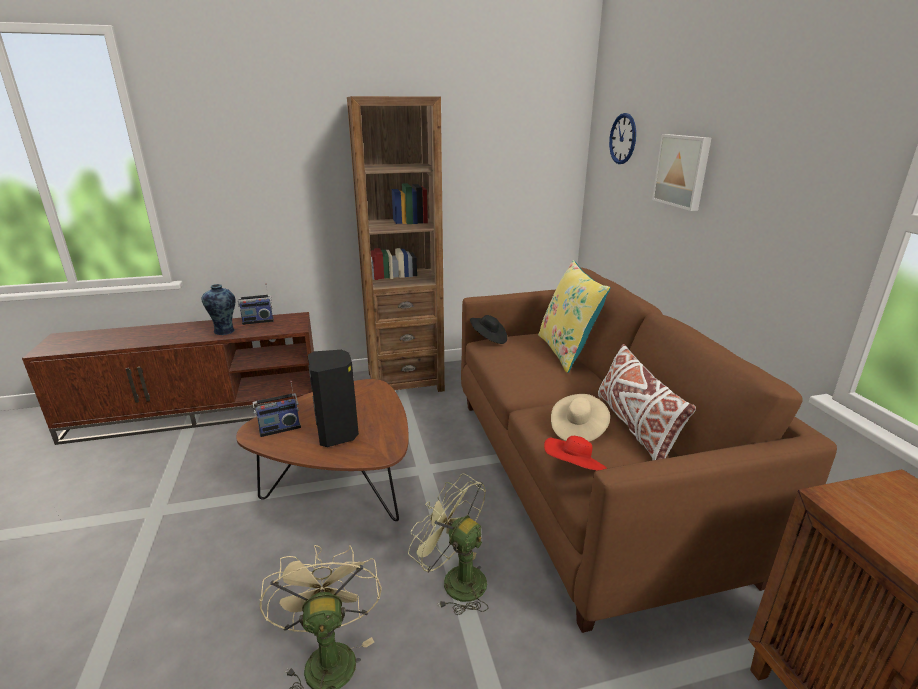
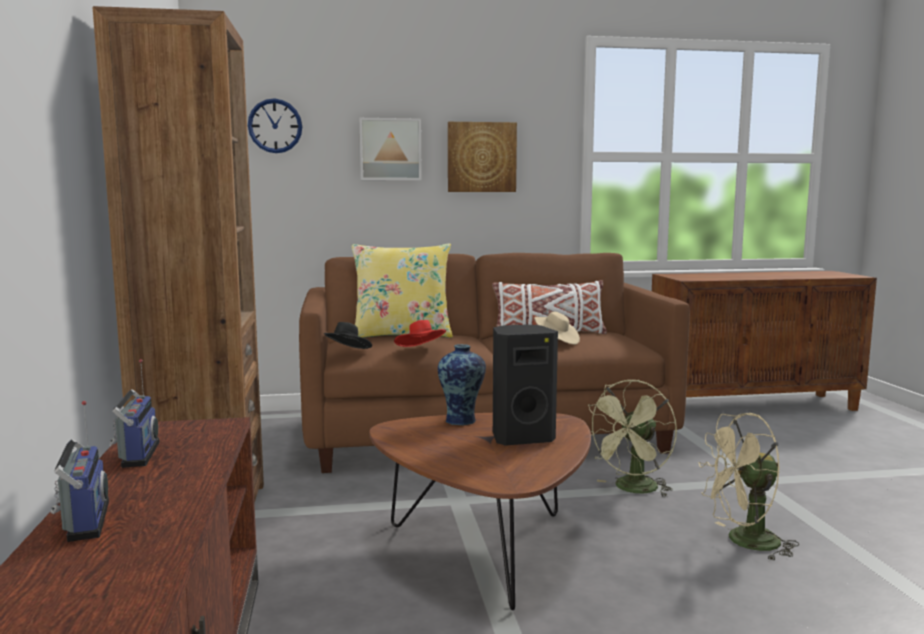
camera: 85 degrees left, 15 degrees down
vase [201,284,236,335] -> vase moved to [438,344,486,425]
radio [253,381,301,437] -> radio moved to [51,401,109,542]
red hat [544,436,607,471] -> red hat moved to [394,320,446,347]
none -> picture [448,122,517,192]

